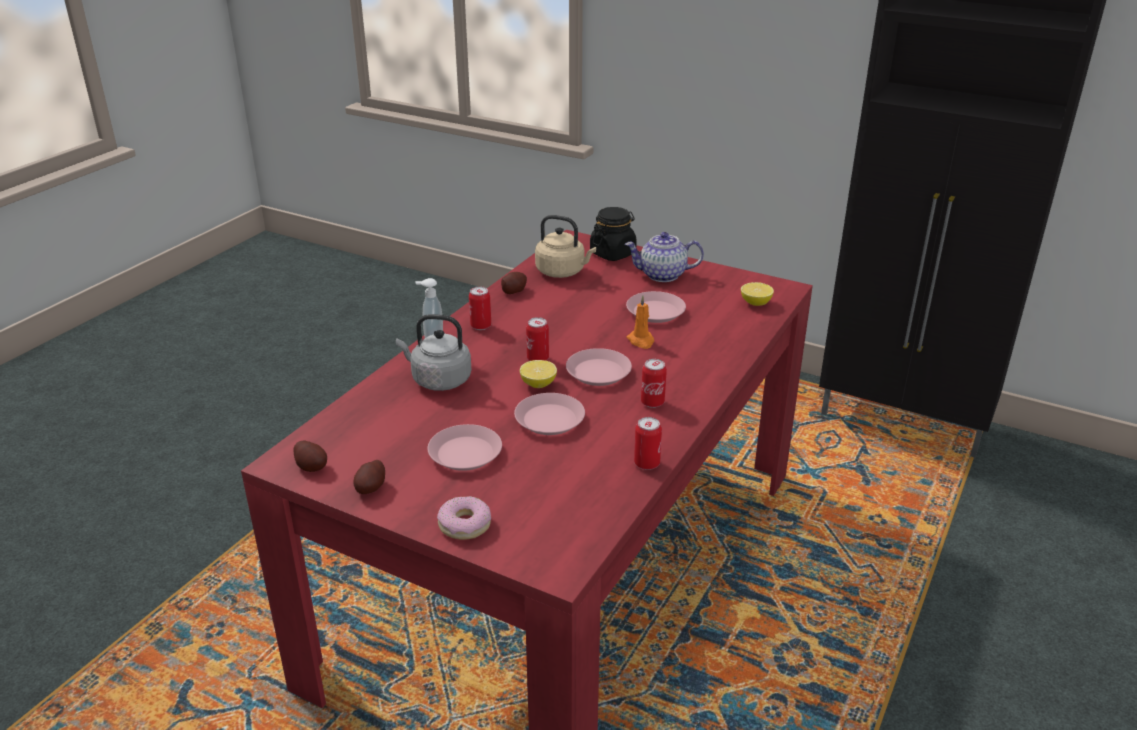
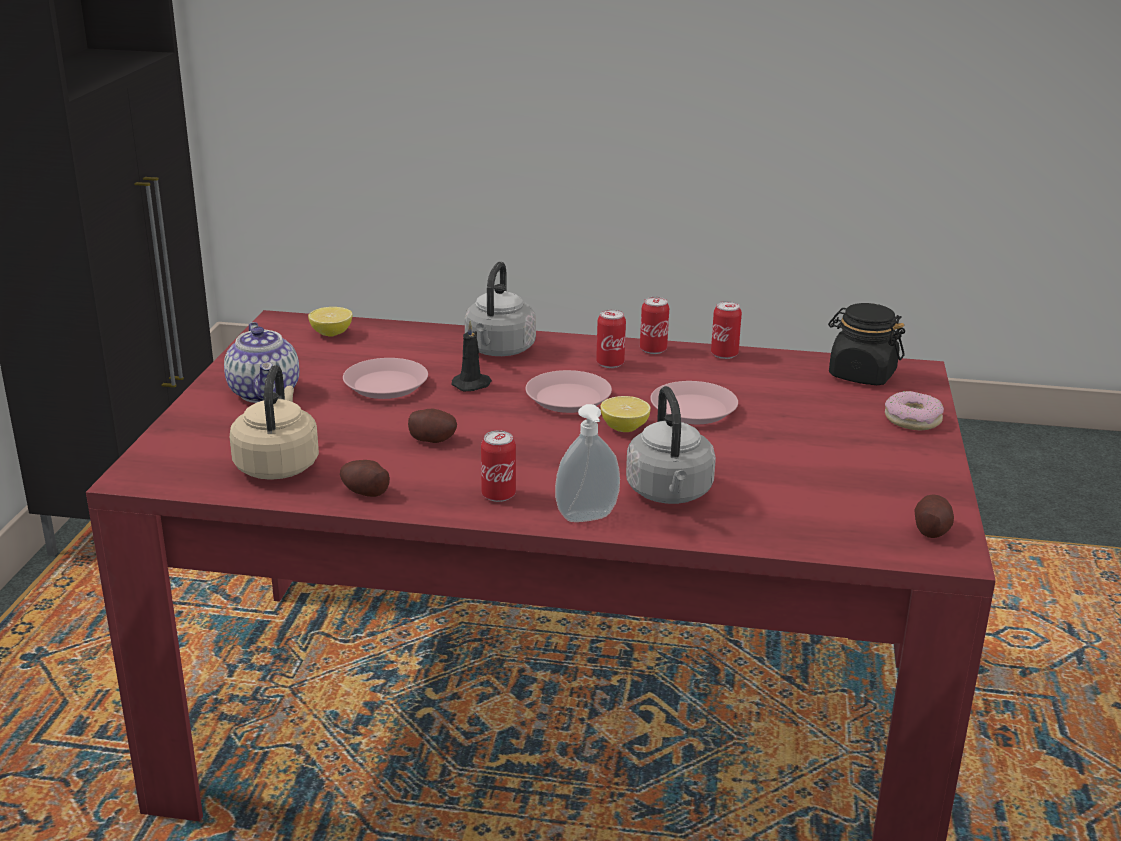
camera: 110 degrees left, 5 degrees down
potato [354,460,385,494] -> potato moved to [408,408,457,443]
pink plate [428,424,502,471] -> none
can [526,317,549,361] -> can moved to [640,297,669,354]
black jar [590,207,637,261] -> black jar moved to [828,303,905,385]
orange candle [627,295,654,349] -> black candle [452,321,492,392]
none -> grey kettle [464,262,536,356]

